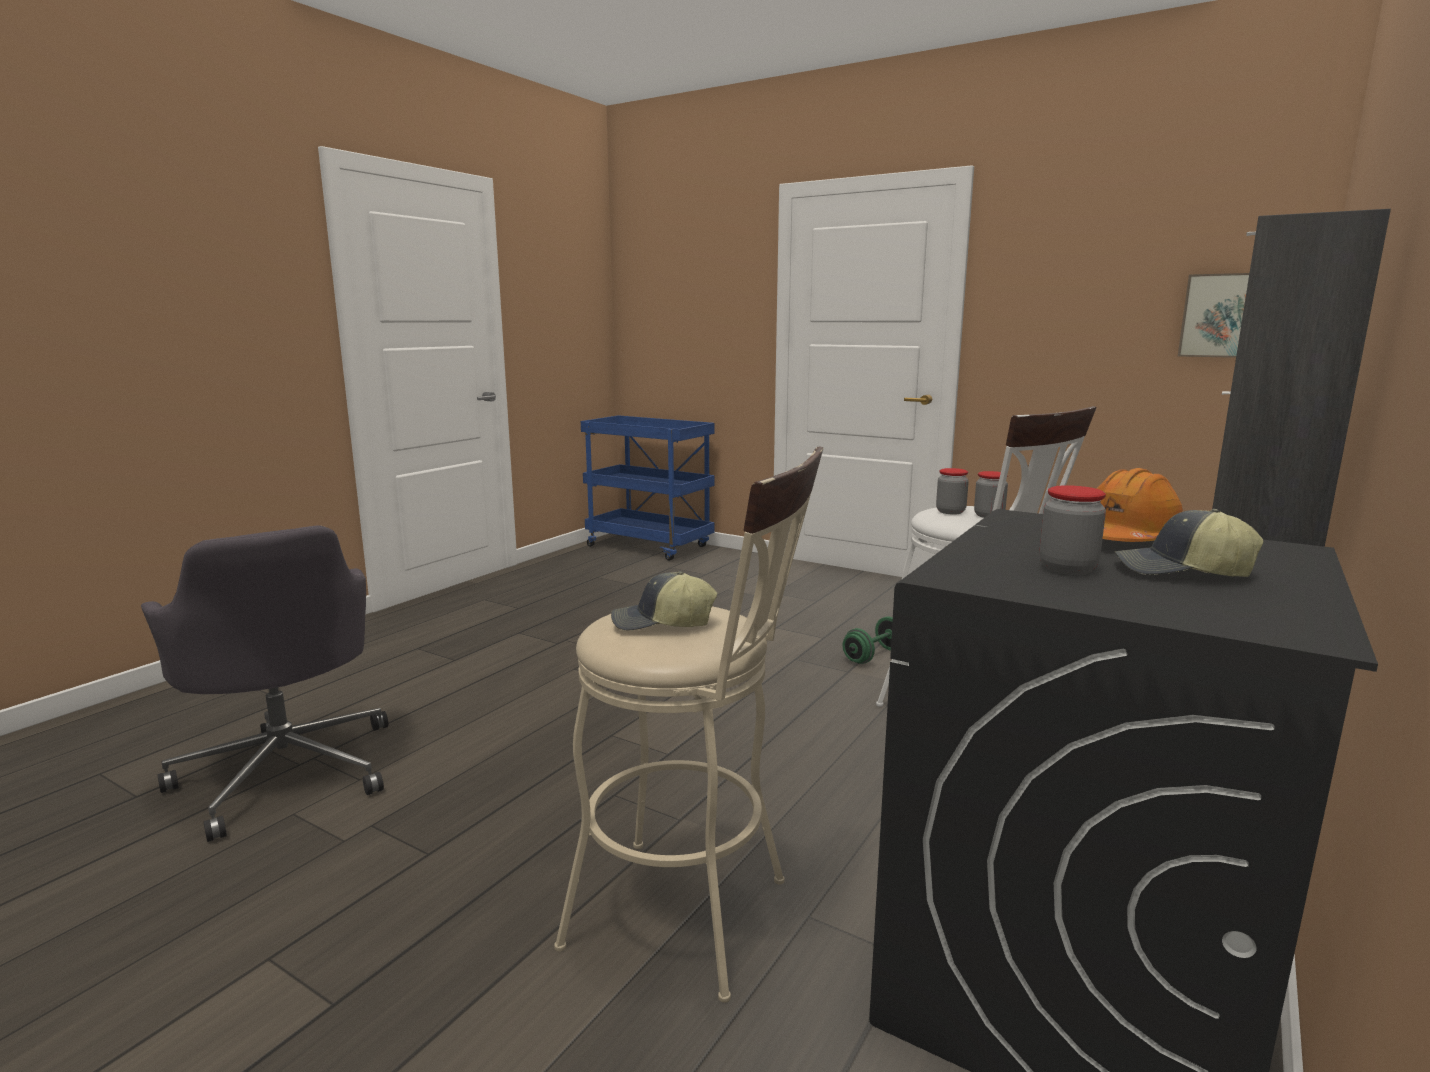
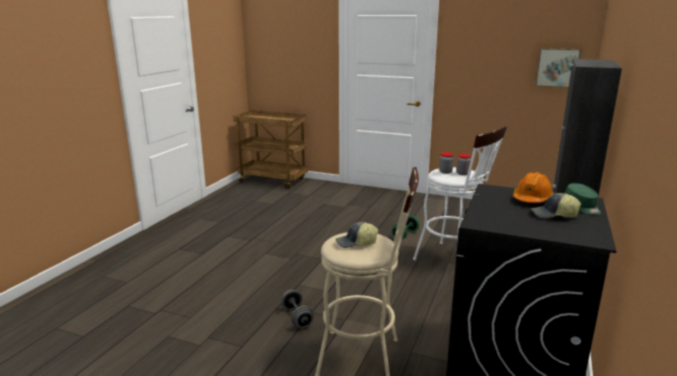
camera: 10 degrees left, 5 degrees up
grey office chair [141,525,388,842] -> none
blue cart [581,415,715,561] -> brown cart [233,110,308,189]
jar [1040,485,1106,575] -> none
none -> grey dumbbell [281,290,314,328]
none -> green cap [565,183,601,215]

